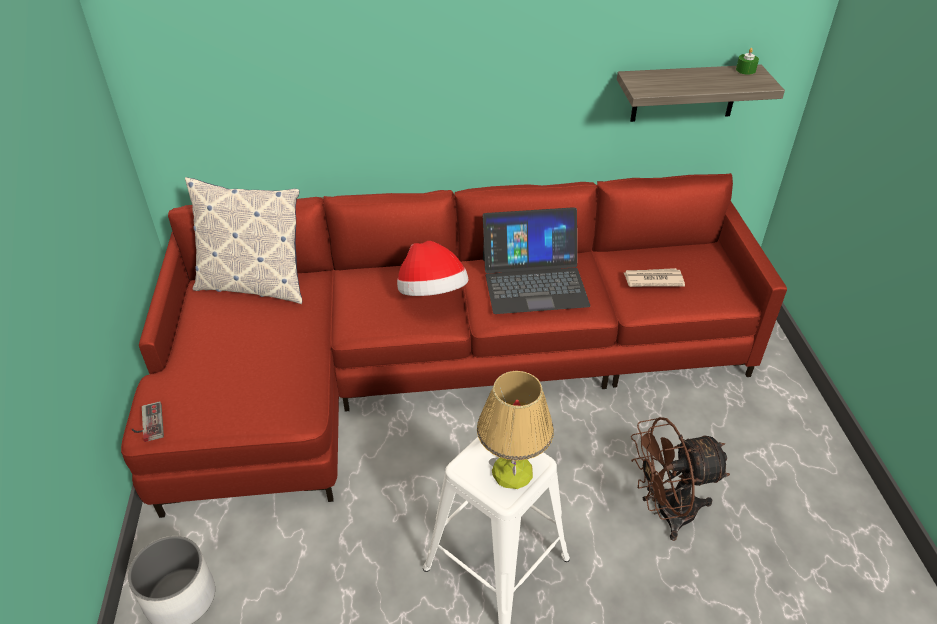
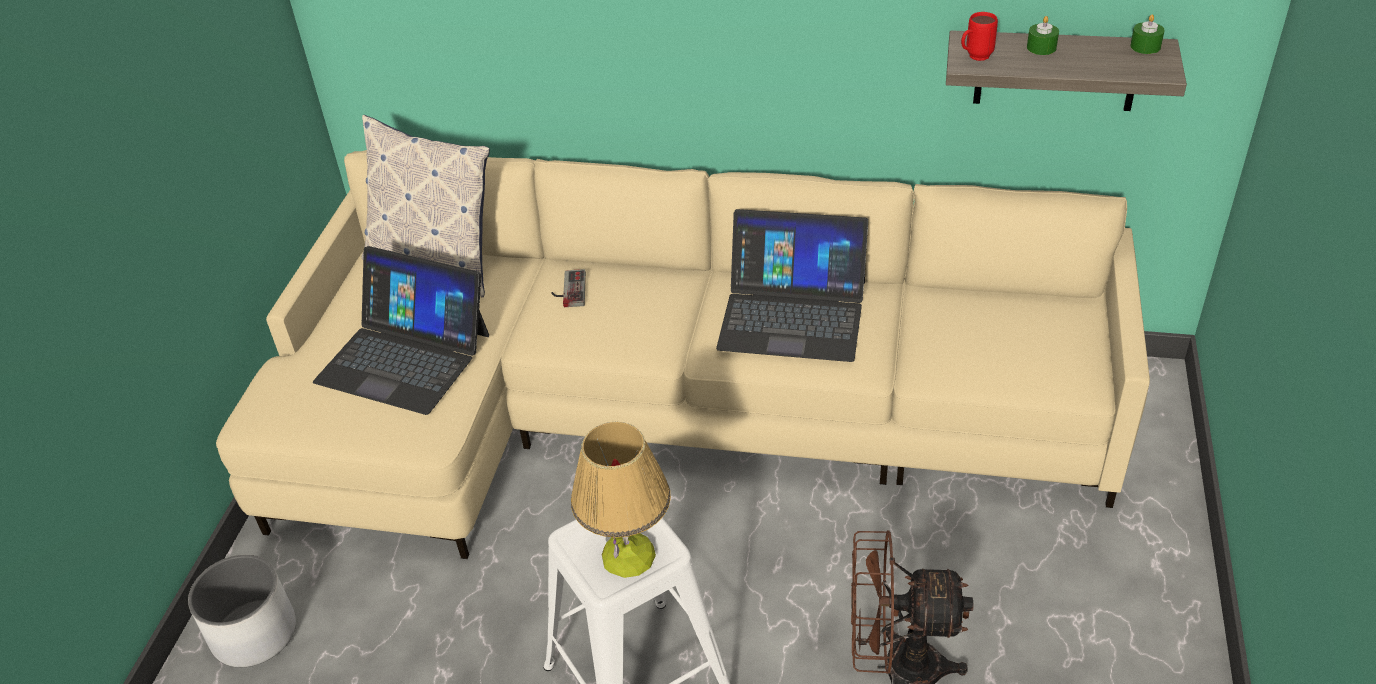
camera: 20 degrees right, 0 degrees up
red sofa [121,173,787,518] -> beige sofa [216,150,1150,559]
game controller [132,401,164,442] -> game controller moved to [551,269,586,307]
hat [397,241,469,296] -> none
newspaper [624,268,685,287] -> none
none -> laptop [313,246,489,415]
none -> red mug [961,12,998,61]
none -> green candle [1027,16,1059,55]

